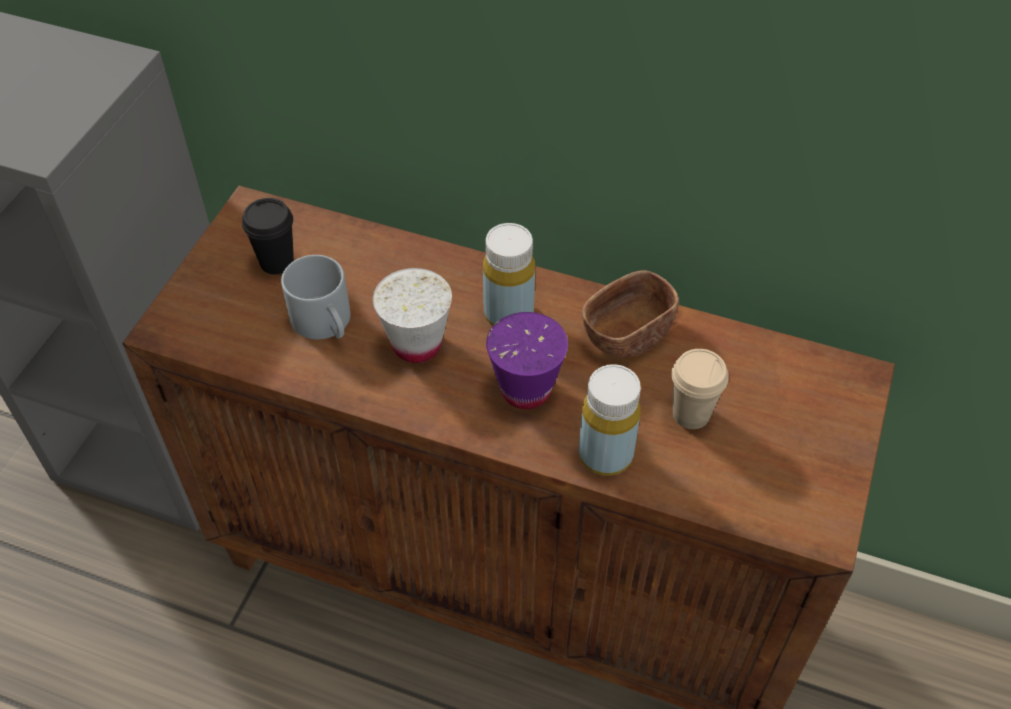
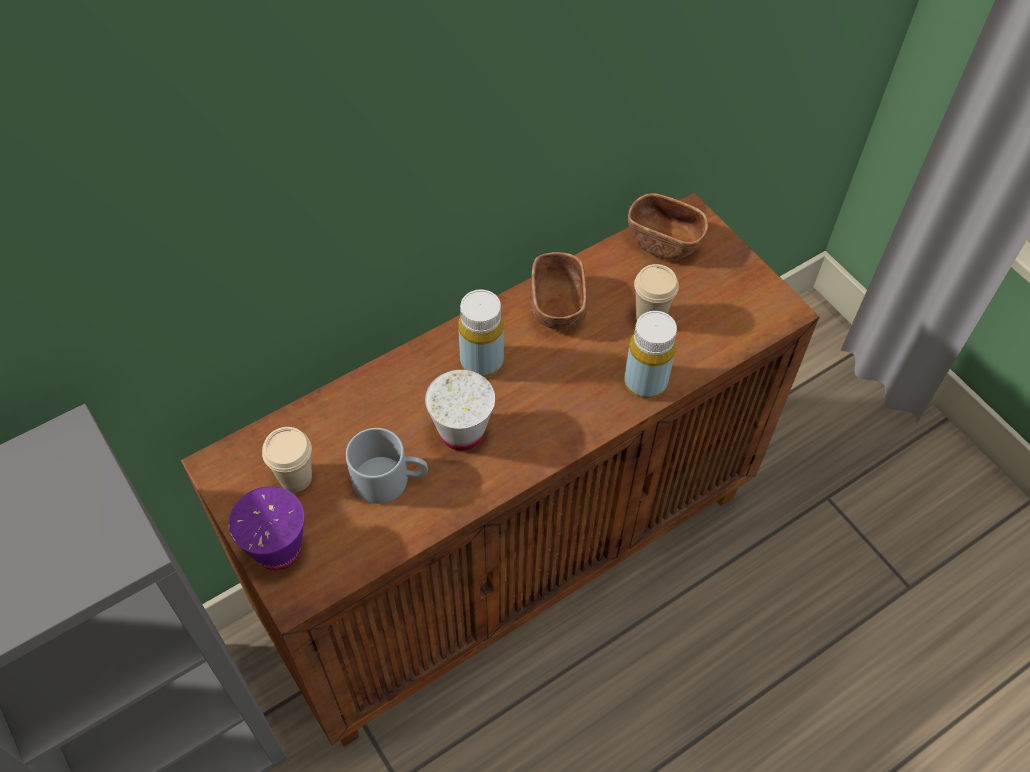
camera: 55 degrees left, 5 degrees up
black cup [242,198,294,274] -> beige cup [262,427,312,492]
purple cup [486,312,568,409] -> purple cup moved to [229,486,304,571]
none -> brown bowl [628,193,708,260]

